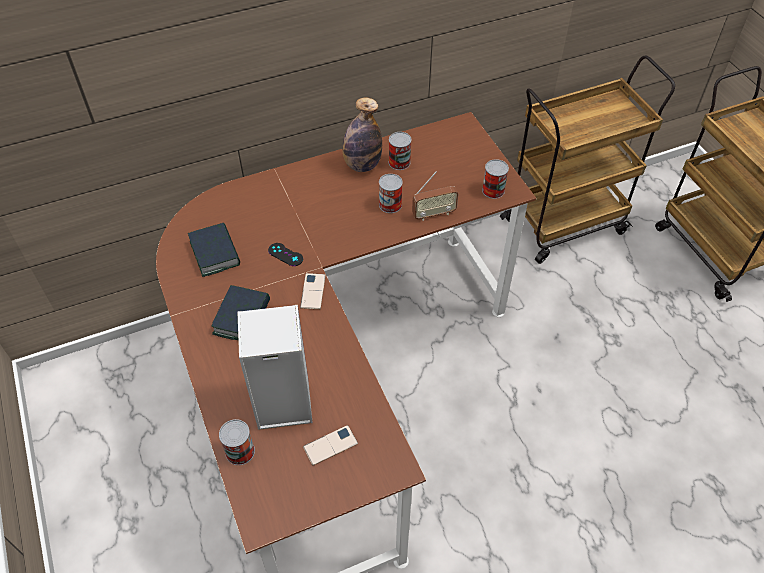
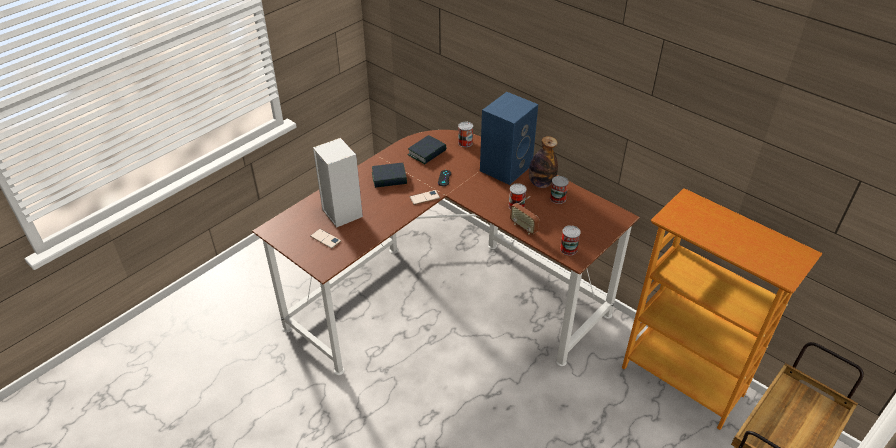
camera: 65 degrees right, 10 degrees down
can [219,419,255,465] -> can moved to [458,122,473,147]
brown cart [500,55,675,264] -> bookcase [622,188,823,430]
none -> blue speaker [480,92,538,185]

